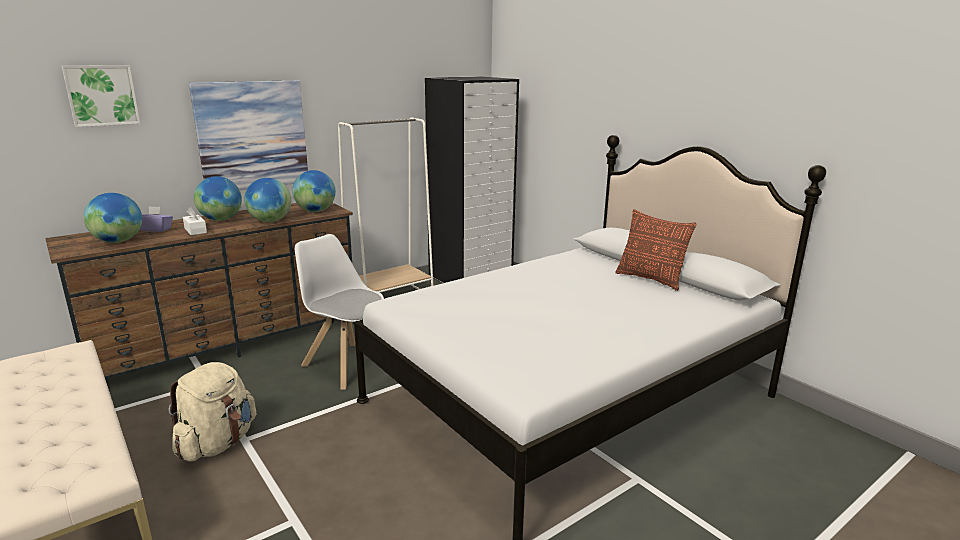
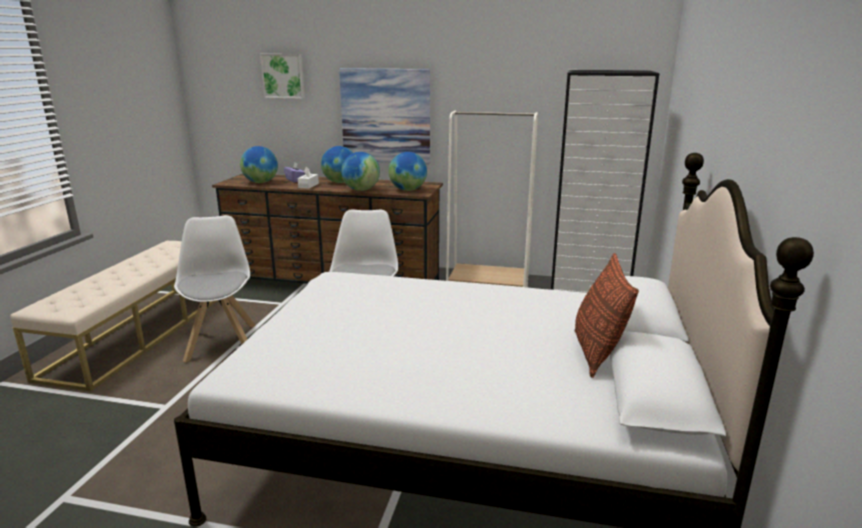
camera: 50 degrees right, 0 degrees up
beige backpack [169,362,256,462] -> chair [174,215,256,363]

